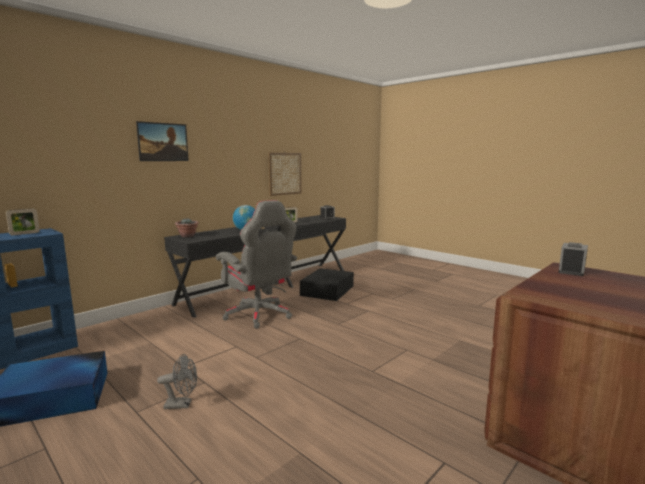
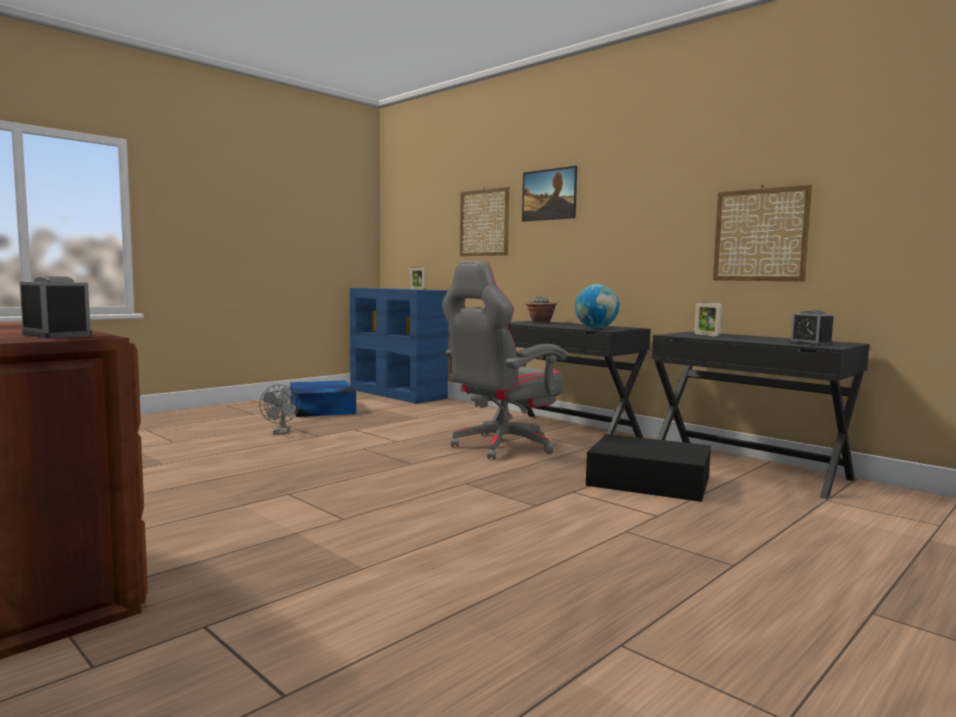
camera: 90 degrees right, 5 degrees down
none -> picture [460,187,509,256]

